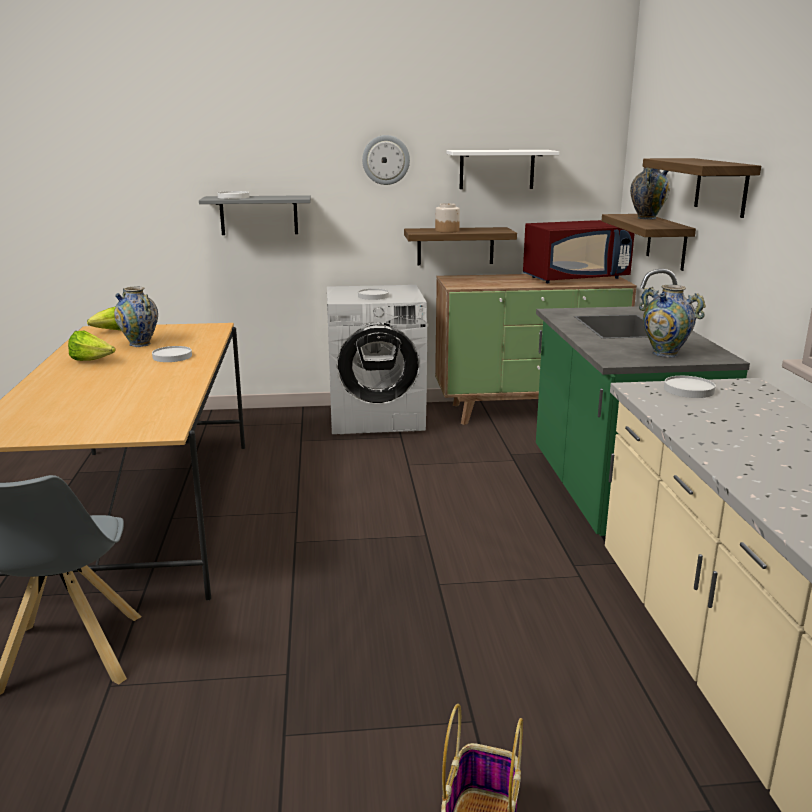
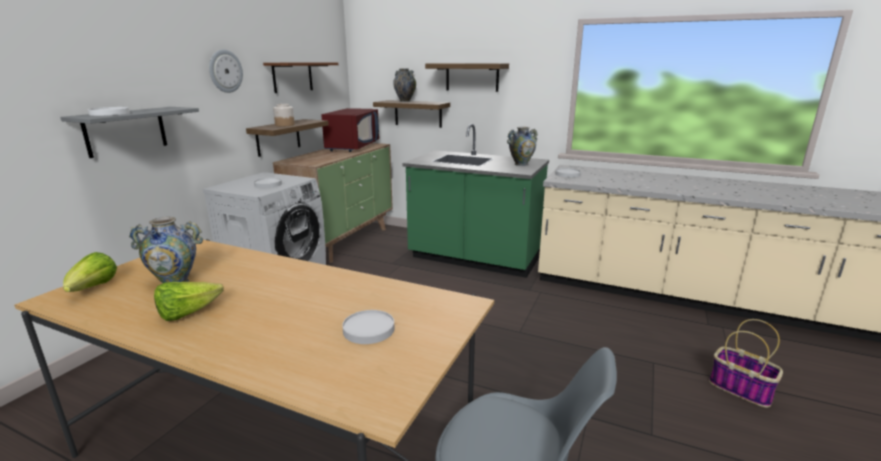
camera: 60 degrees left, 0 degrees up
white plate [152,346,192,362] -> white plate moved to [342,310,395,344]
white shelf [446,150,559,189] -> brown shelf [263,62,338,93]

